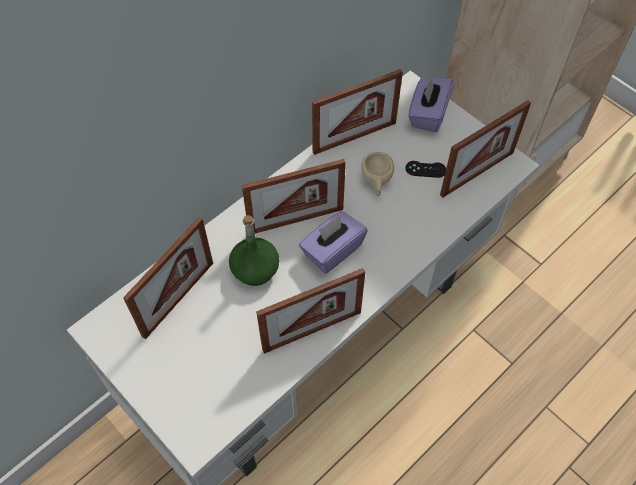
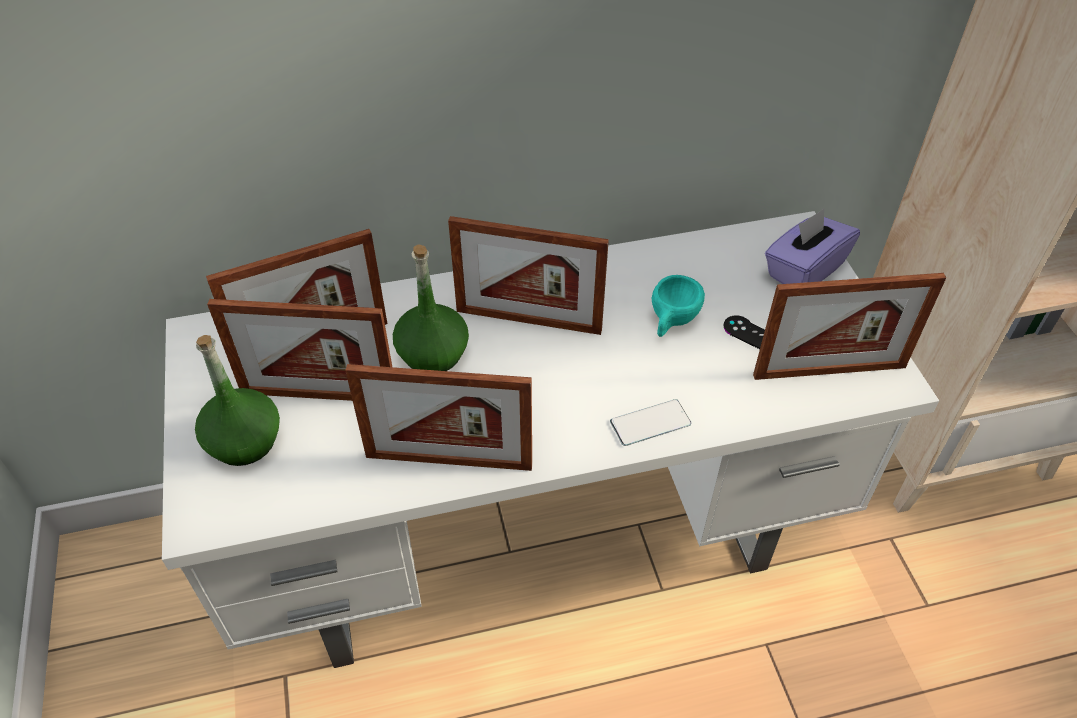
camera: 30 degrees right, 10 degrees down
purple tissue box [299,211,368,273] -> none
picture frame [312,69,403,155] -> picture frame moved to [207,299,392,401]
beige cup [361,152,394,196] -> turquoise cup [652,275,705,337]
none -> green bottle [195,335,280,466]
none -> phone [610,399,691,446]

